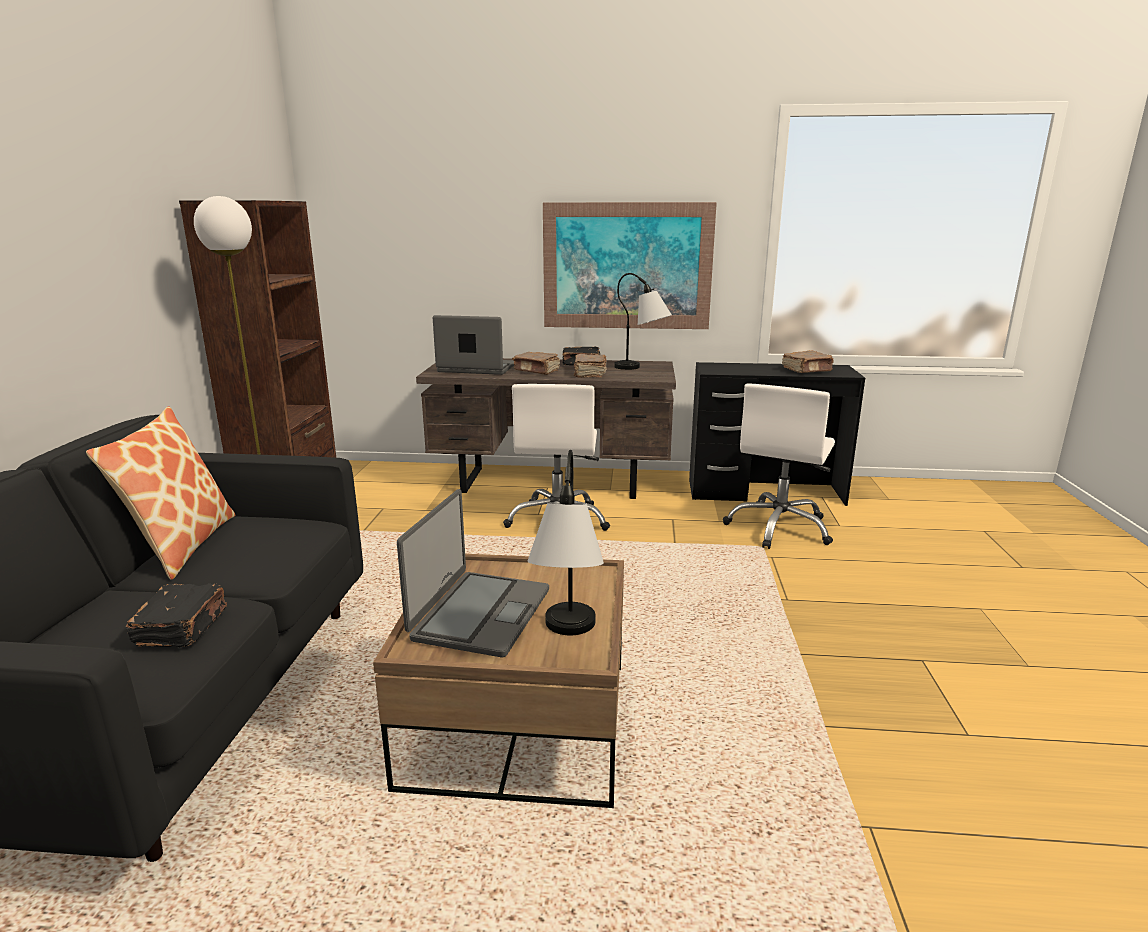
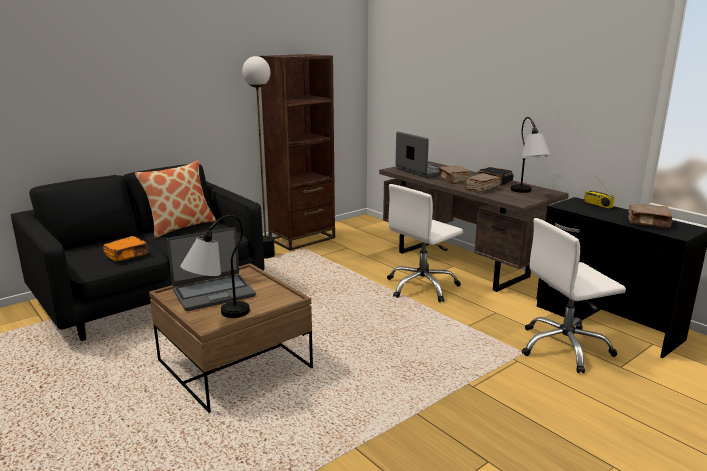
camera: 45 degrees right, 0 degrees up
black book [126,583,227,647] -> orange book [103,236,148,261]
picture [543,202,717,329] -> none
none -> radio [584,175,614,209]

